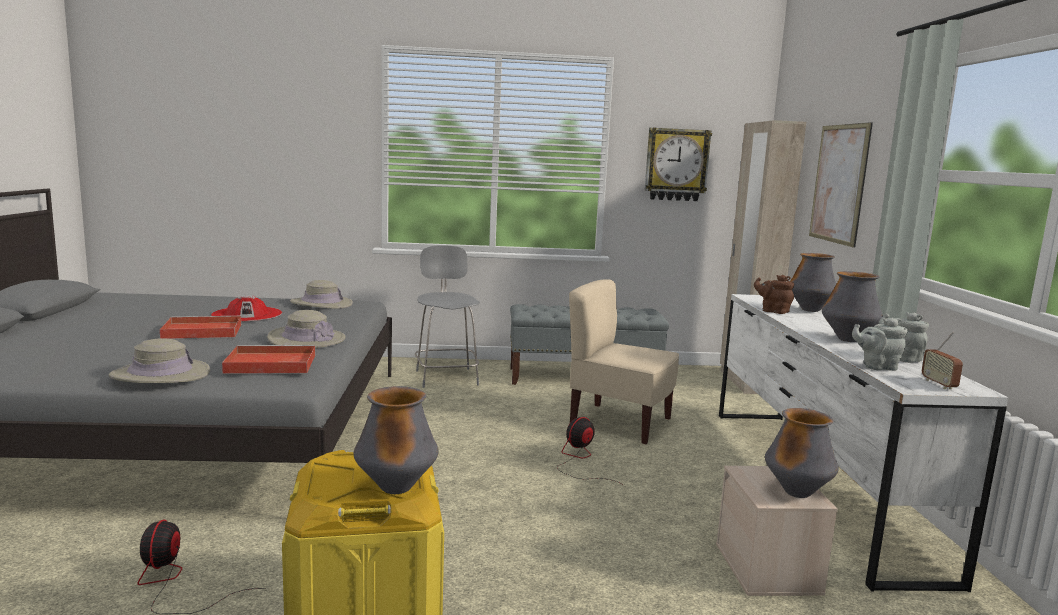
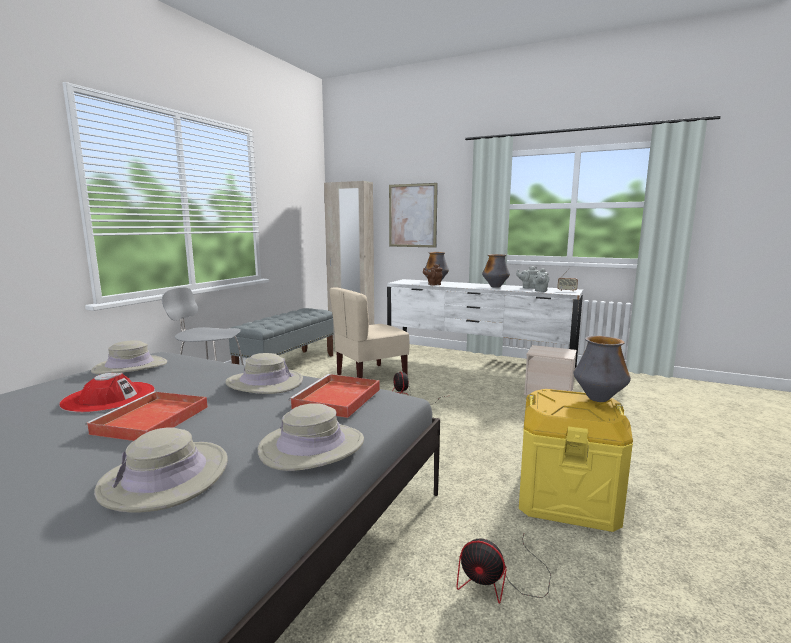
camera: 60 degrees left, 0 degrees up
wall clock [645,128,712,201] -> none
vase [765,408,839,498] -> none
none -> beige hat [94,427,228,513]

